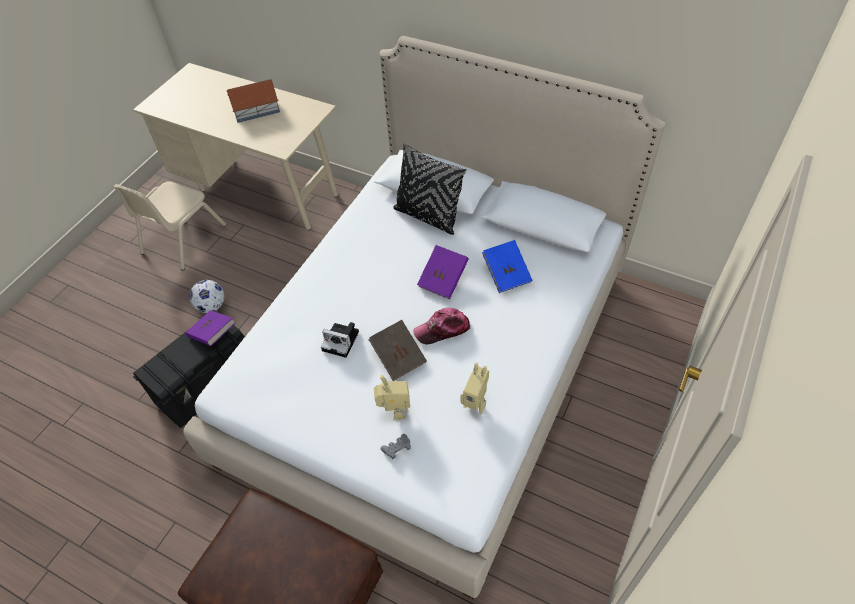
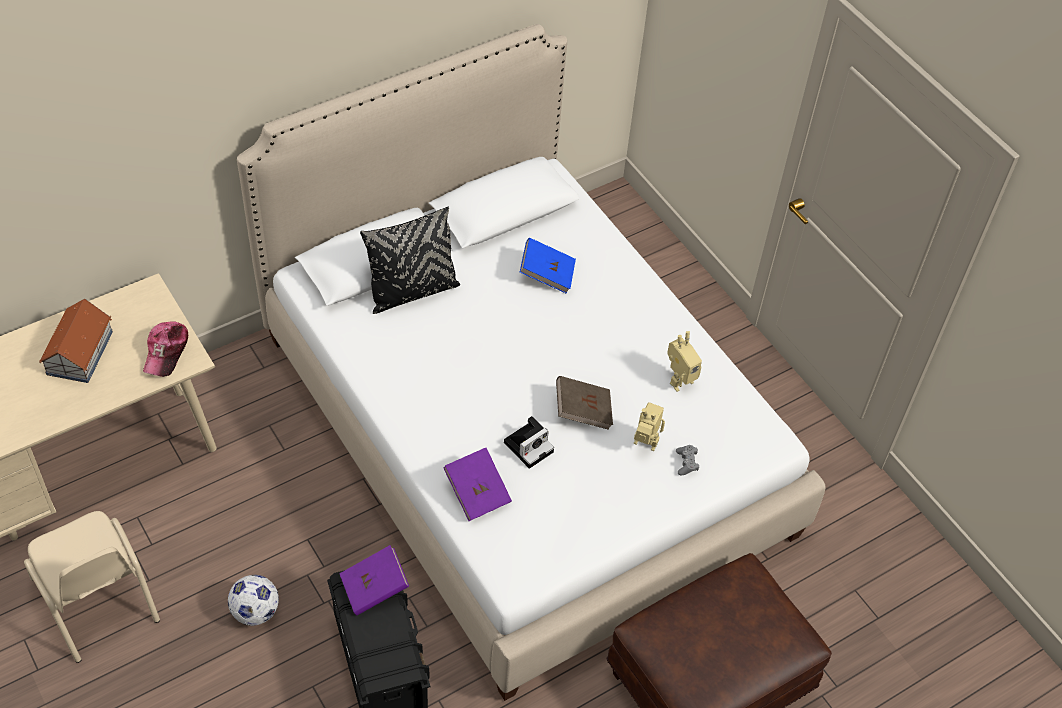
camera: 65 degrees left, 0 degrees up
cap [413,308,470,344] -> cap moved to [143,321,188,377]
purple book [417,245,469,299] -> purple book moved to [443,447,512,521]

